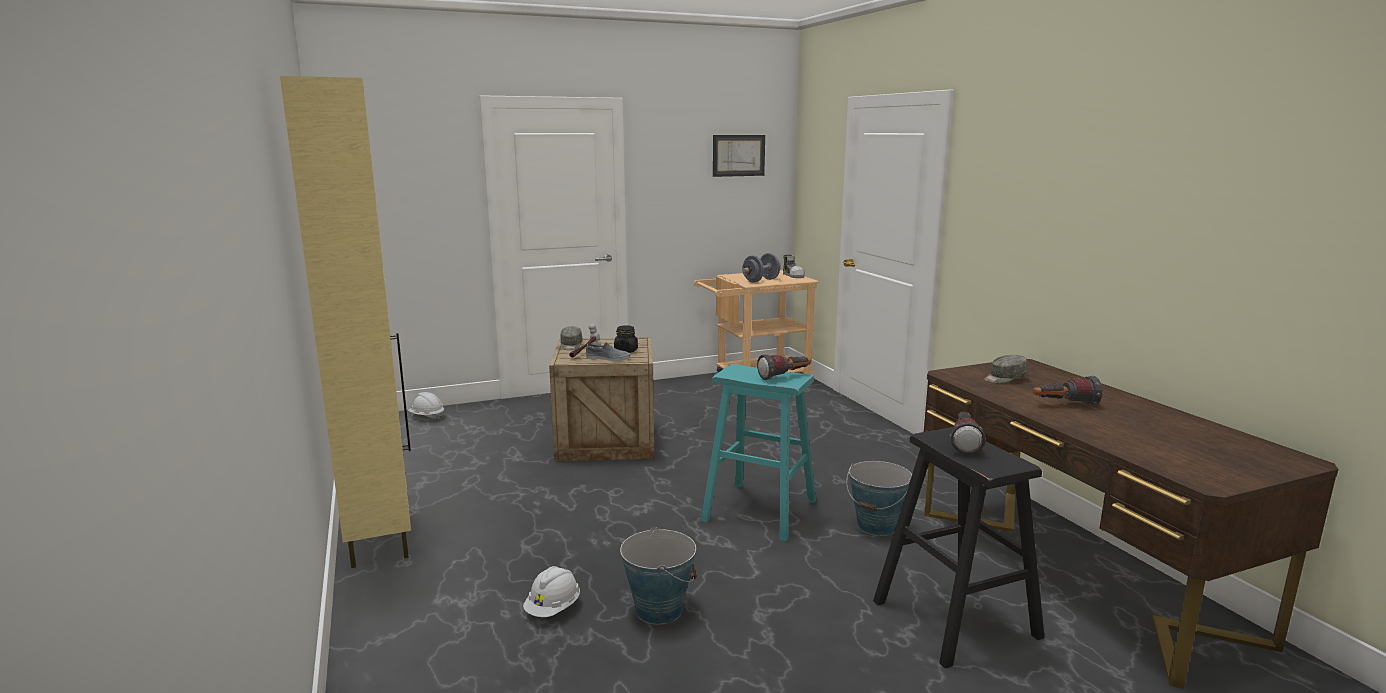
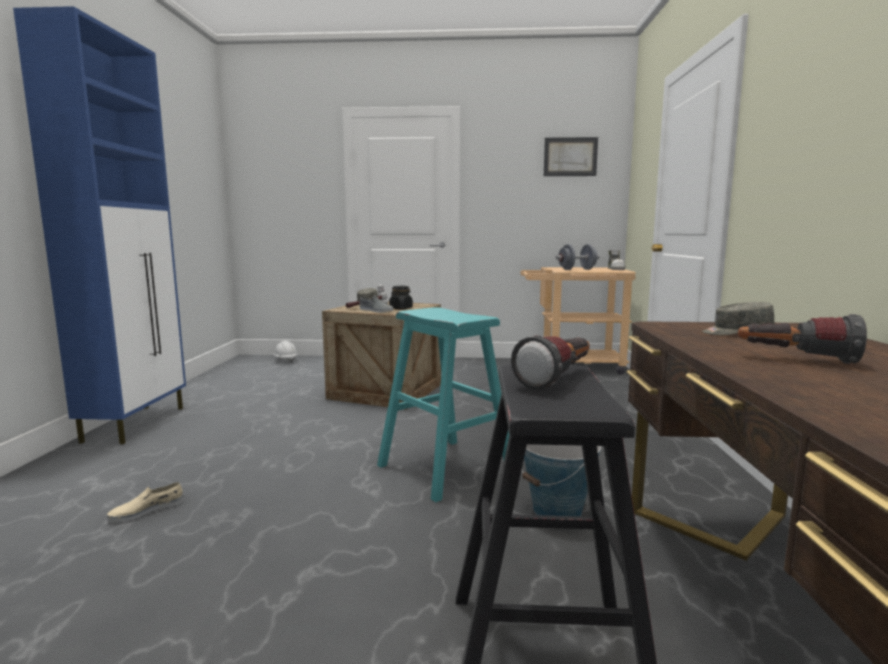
camera: 25 degrees right, 5 degrees down
beige cabinet [280,76,411,568] -> blue cabinet [13,6,186,444]
white hard hat [523,566,580,617] -> beige shoe [107,482,184,523]
bucket [620,527,697,625] -> none
flashlight [757,354,811,380] -> none

